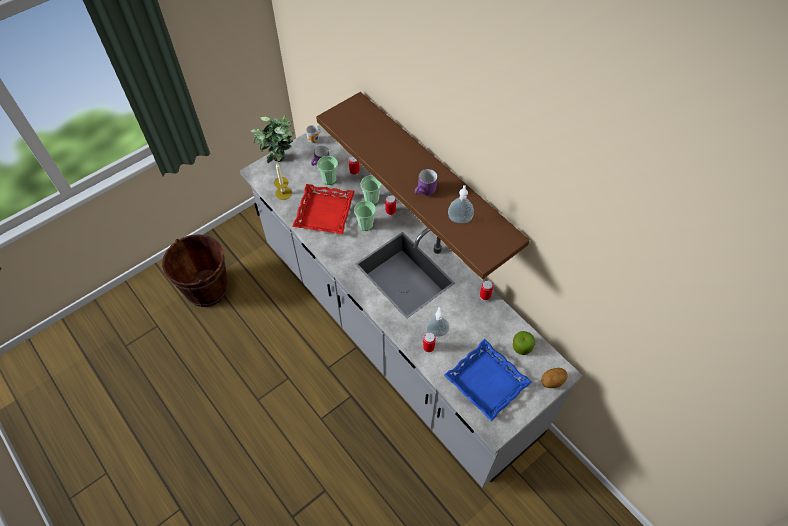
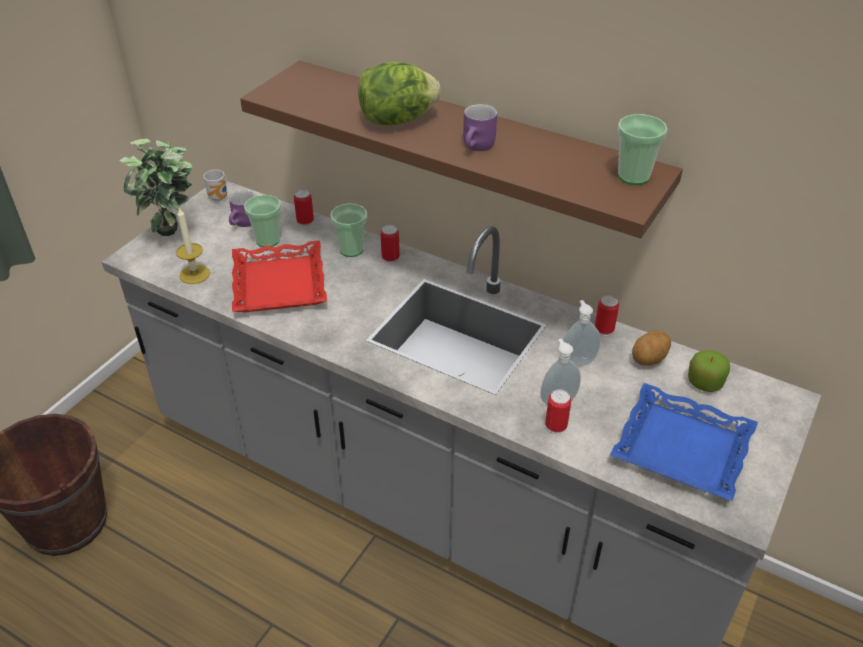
camera: 20 degrees left, 15 degrees down
cup [354,201,376,231] -> cup moved to [618,114,668,185]
soap dispenser [448,185,474,223] -> soap dispenser moved to [563,300,600,366]
potato [541,368,568,388] -> potato moved to [632,330,671,366]
none -> lettuce [358,62,441,126]

